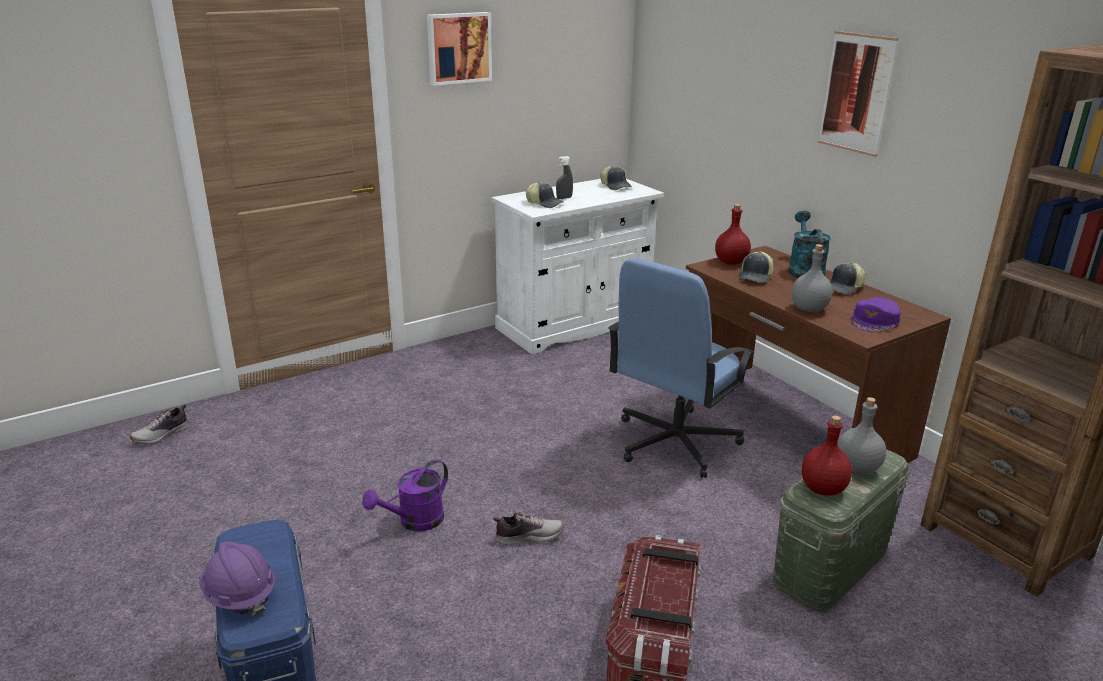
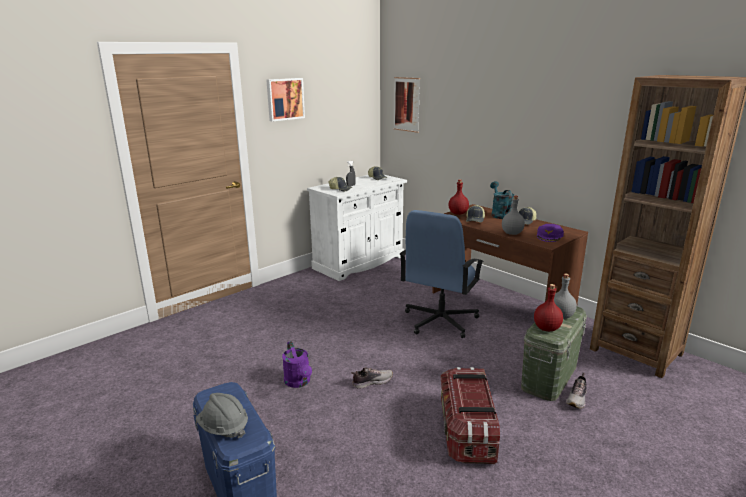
camera: 10 degrees left, 5 degrees down
shoe [130,404,189,445] -> shoe moved to [566,373,587,409]
purple hard hat [199,541,275,617] -> grey hard hat [196,393,248,438]
purple watering can [362,459,448,531] -> purple watering can turned 60 degrees counterclockwise [282,341,312,388]
picture [818,31,898,157] -> picture moved to [394,77,420,133]

